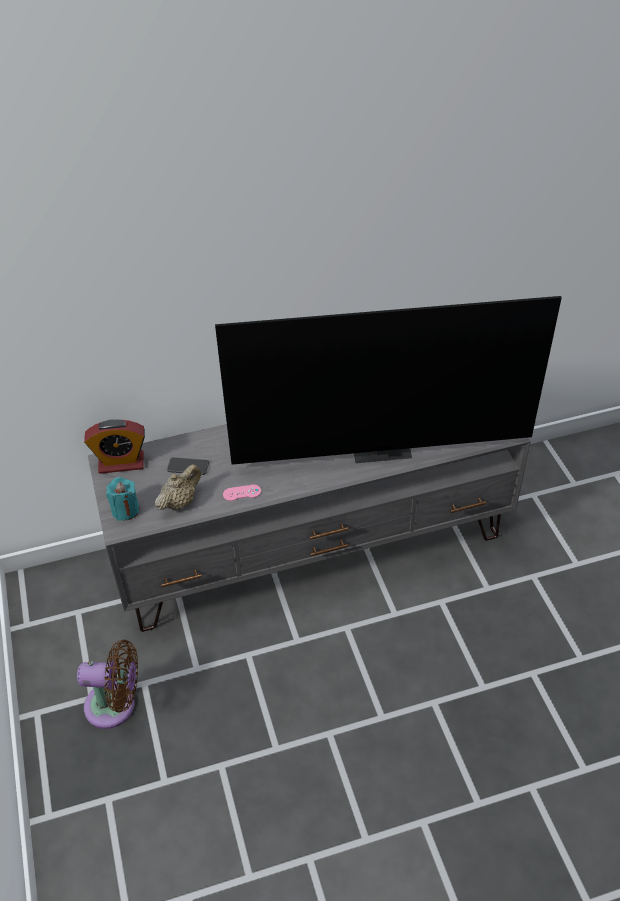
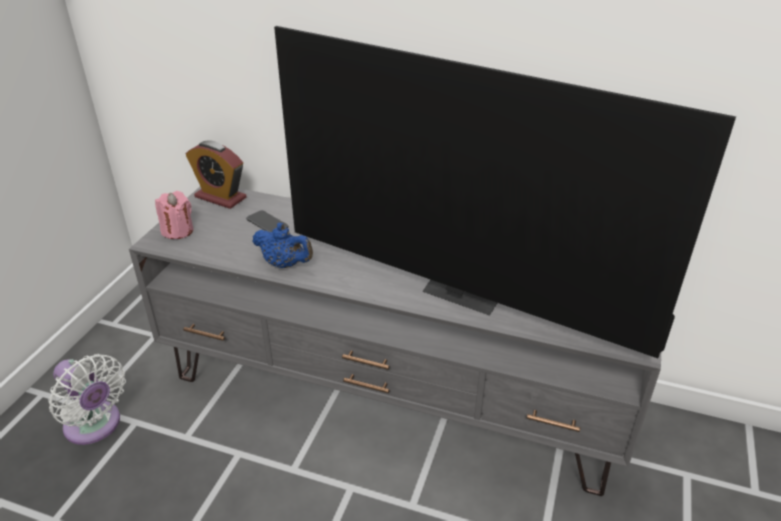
camera: 35 degrees right, 10 degrees down
brown fan [77,640,138,729] -> white fan [48,354,126,445]
turquoise candle [106,477,139,521] -> pink candle [155,191,193,239]
beige teapot [155,464,201,511] -> none
pink game controller [223,485,261,501] -> blue teapot [253,223,313,268]

